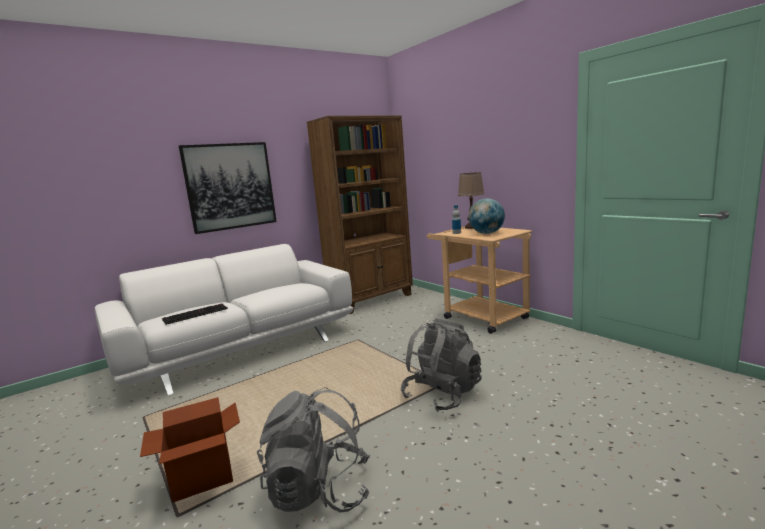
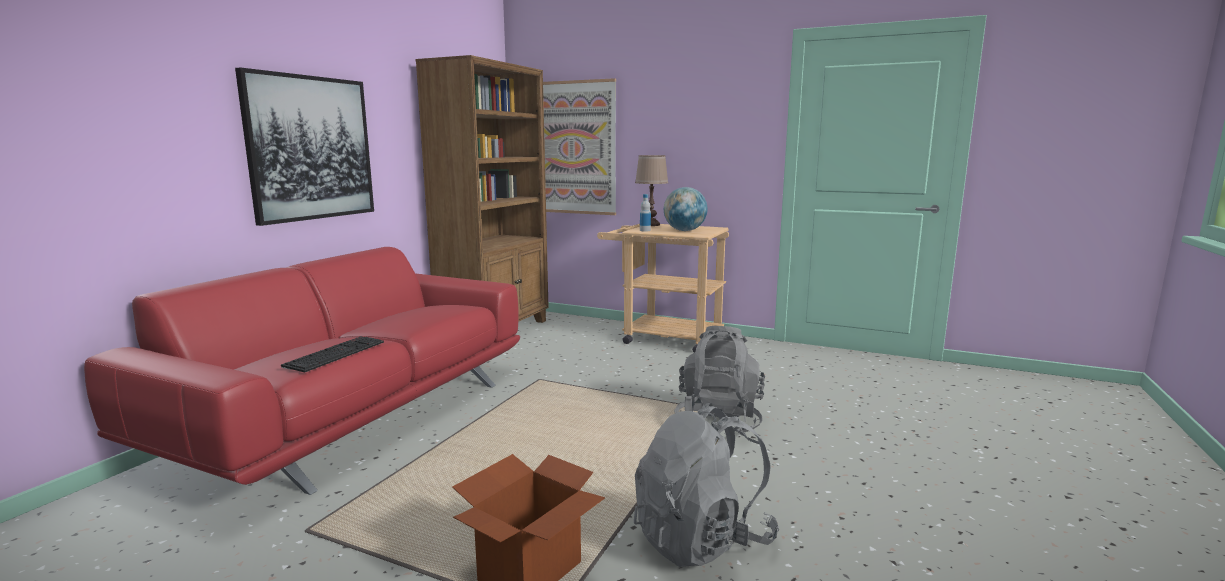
camera: 30 degrees left, 0 degrees up
white sofa [95,244,354,395] -> red sofa [84,247,520,495]
none -> picture [543,78,616,215]

